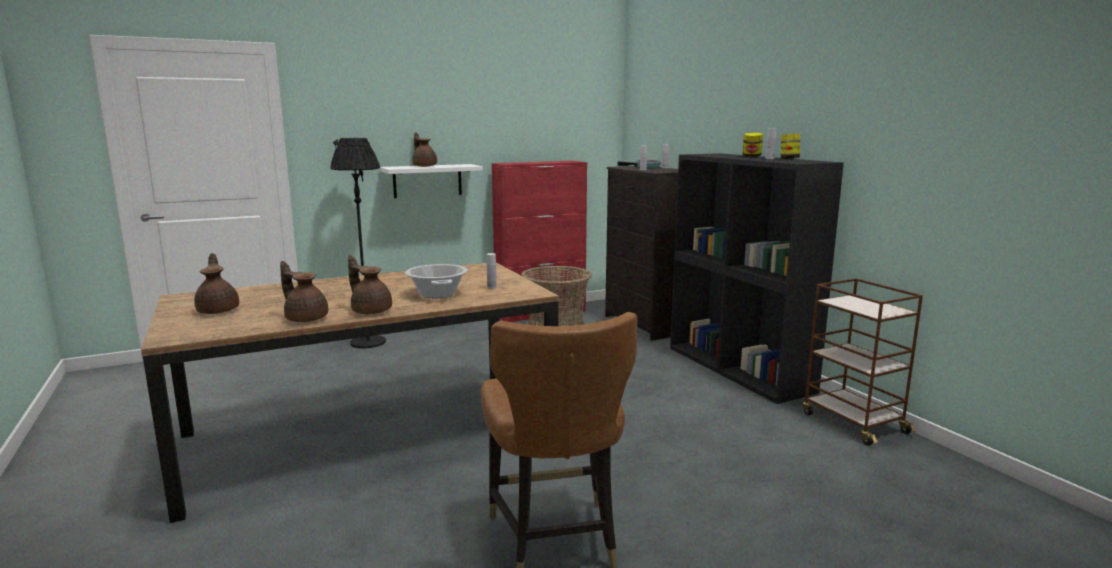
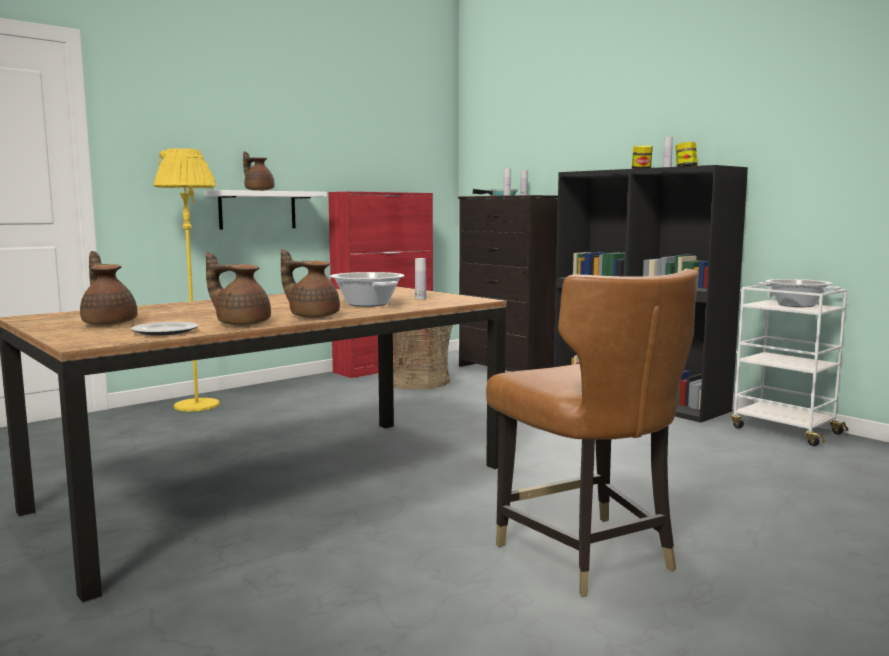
camera: 15 degrees left, 5 degrees down
black floor lamp [330,138,386,348] -> yellow floor lamp [154,148,220,412]
brown cart [802,278,923,446] -> white cart [731,285,848,446]
none -> plate [131,322,199,336]
none -> cooking pot [758,279,841,307]

